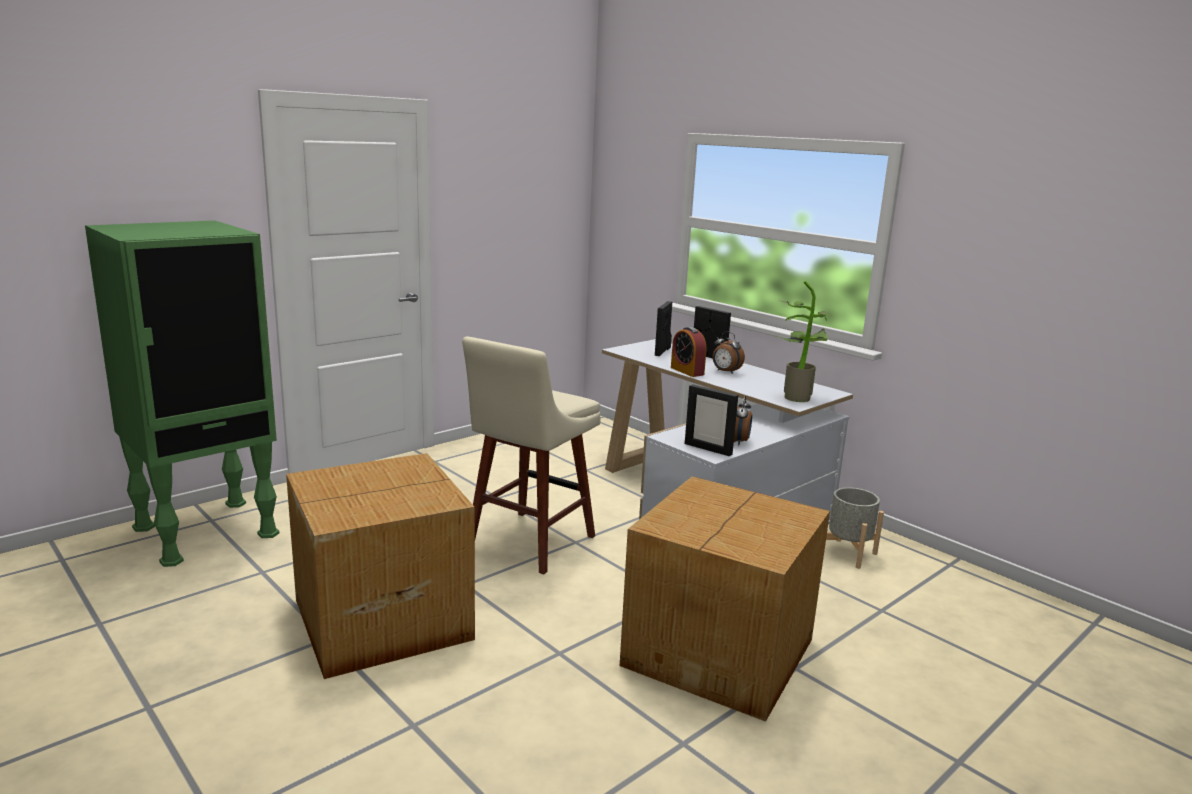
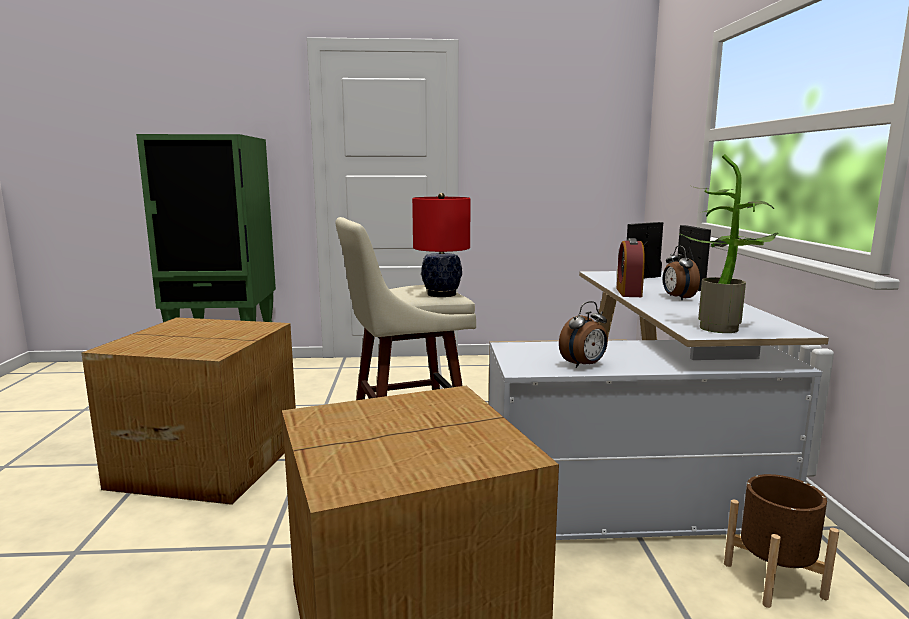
camera: 40 degrees right, 5 degrees down
picture frame [685,384,738,456] -> none
grey planter [826,487,884,569] -> brown planter [724,474,839,608]
none -> red table lamp [412,193,471,297]

